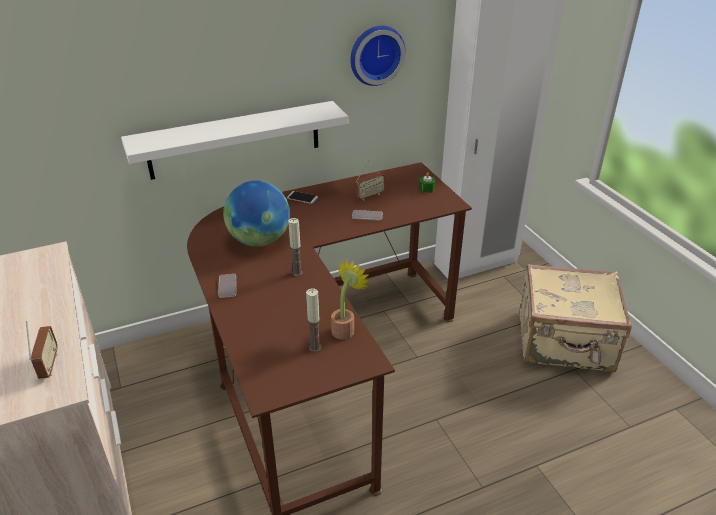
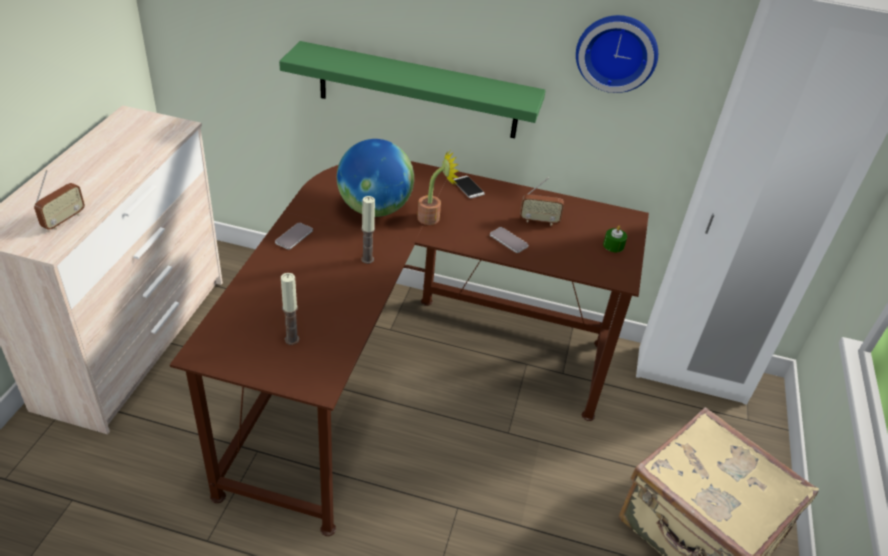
camera: 35 degrees right, 5 degrees up
white shelf [121,101,348,180] -> green shelf [279,41,546,138]
potted plant [331,260,369,340] -> potted plant moved to [417,150,459,225]

